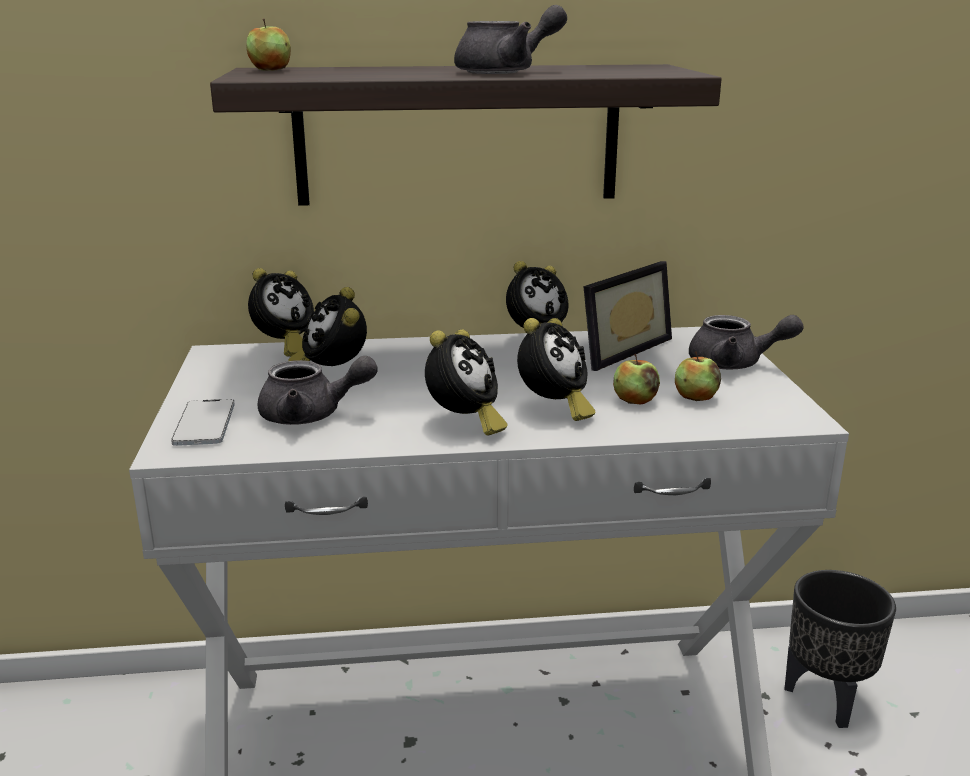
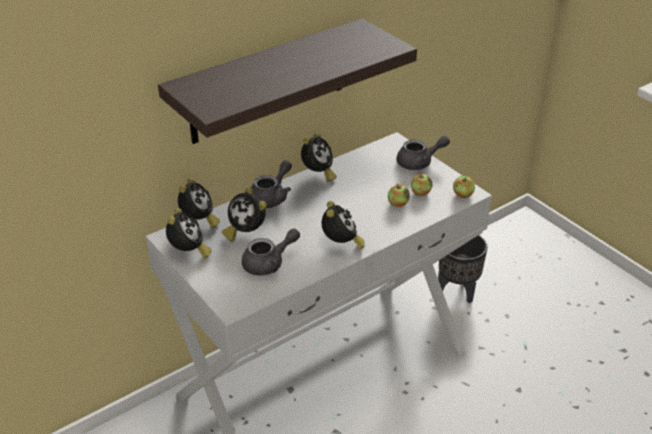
camera: 30 degrees left, 15 degrees up
phone [171,399,235,446] -> none
apple [246,18,291,71] -> apple moved to [453,176,475,198]
grey teapot [454,5,567,74] -> grey teapot moved to [251,160,292,208]
alarm clock [517,318,595,421] -> alarm clock moved to [166,208,211,259]
picture frame [583,261,672,371] -> none

